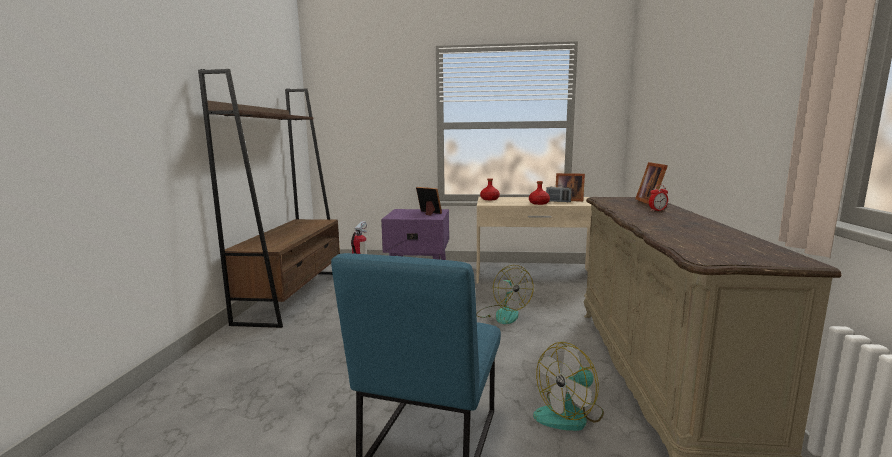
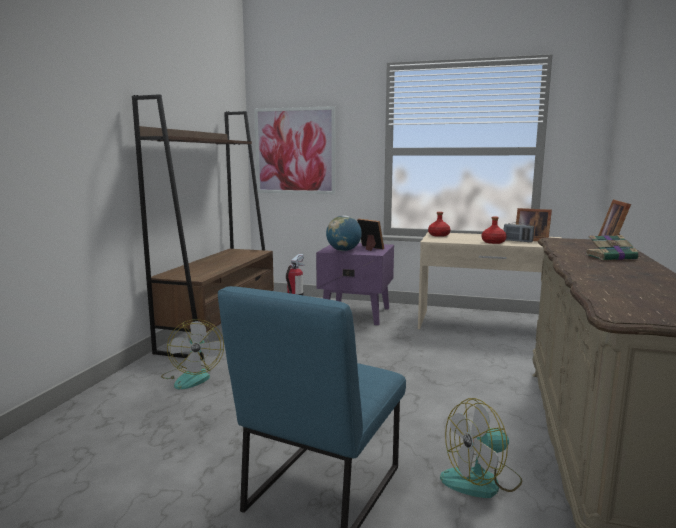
camera: 10 degrees right, 0 degrees up
fan [476,265,534,324] -> fan moved to [161,319,224,389]
alarm clock [649,185,668,211] -> book [585,235,639,260]
none -> picture [254,106,335,194]
none -> globe [326,216,362,251]

